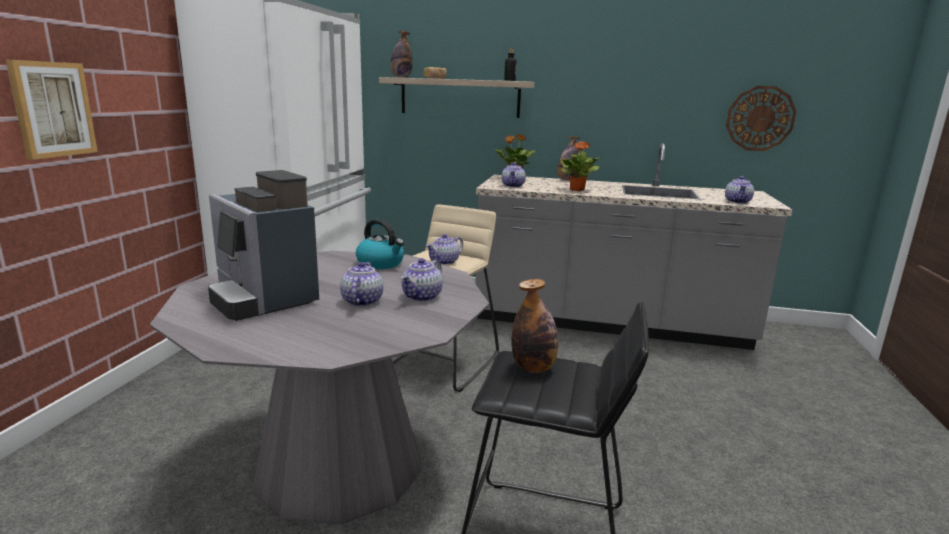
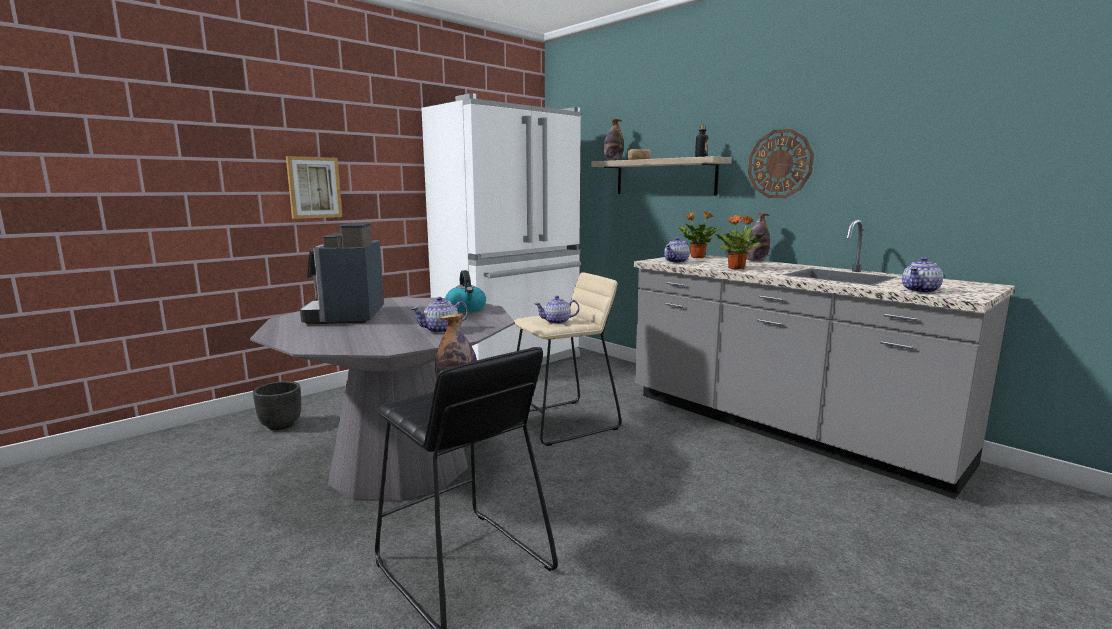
camera: 35 degrees right, 5 degrees down
teapot [340,262,383,307] -> none
wall clock [726,86,797,151] -> wall clock moved to [748,129,814,198]
none -> black planter [253,381,301,430]

